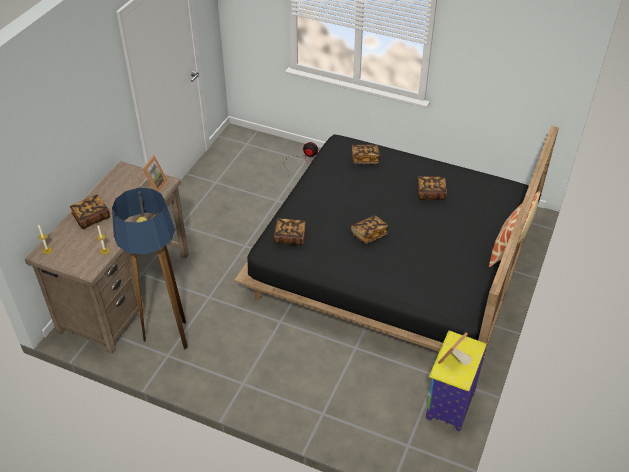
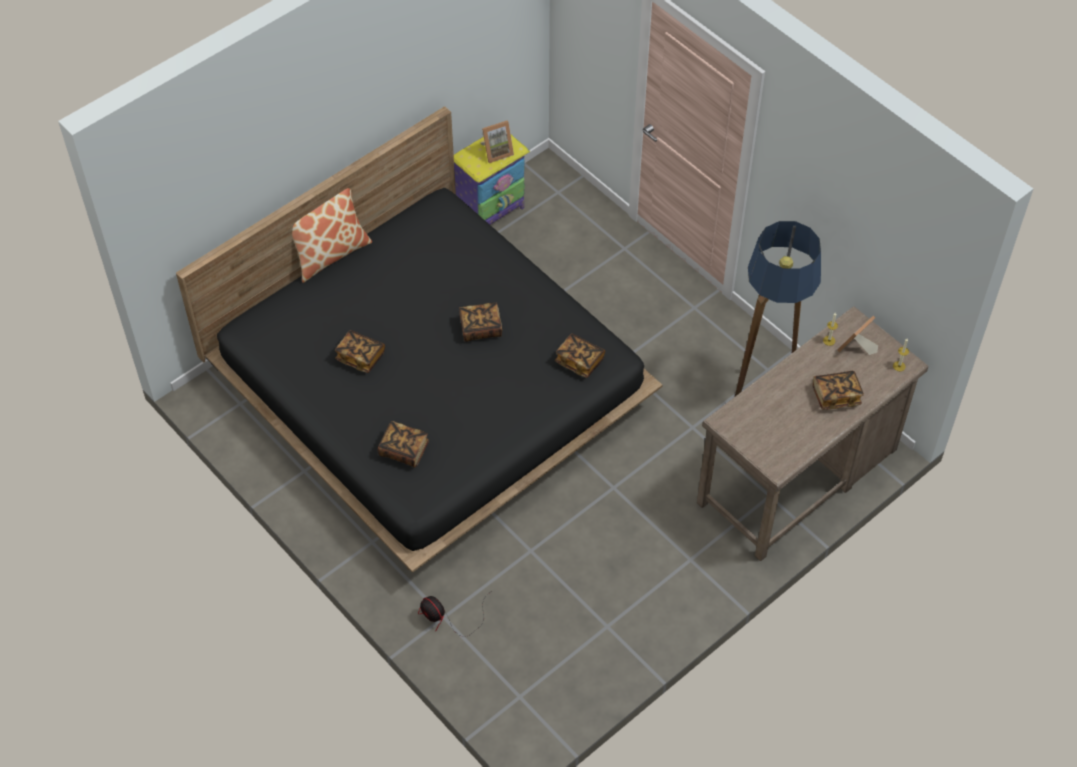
camera: 155 degrees left, 10 degrees up
picture frame [140,155,168,192] -> picture frame moved to [837,316,878,355]

